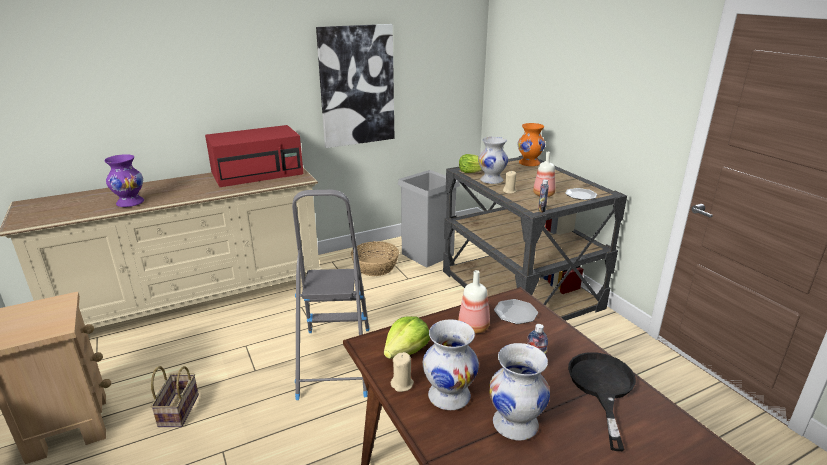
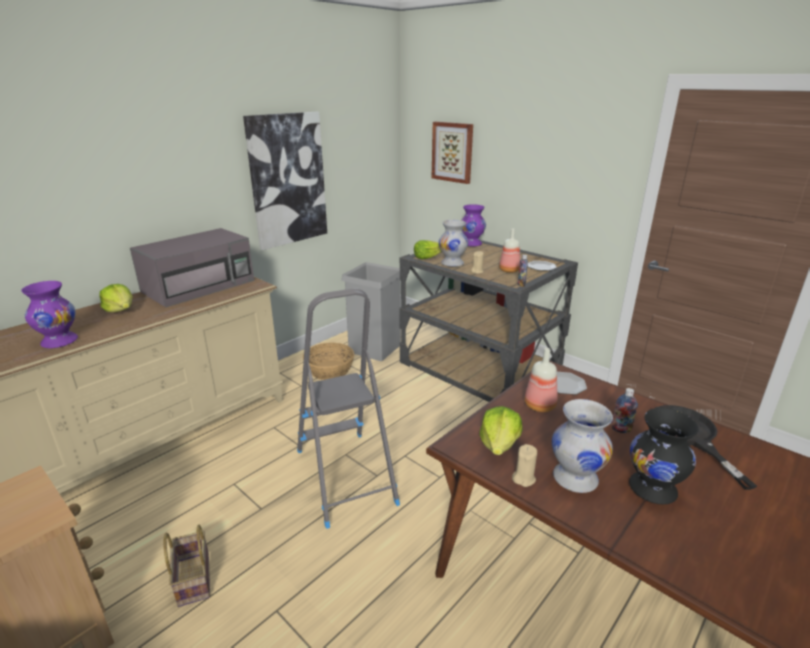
camera: 20 degrees left, 0 degrees up
red microwave [205,125,303,187] -> grey microwave [130,228,254,307]
white vase [489,343,550,441] -> black vase [629,408,699,505]
orange vase [518,123,545,166] -> purple vase [461,204,486,246]
none -> lettuce [99,284,133,312]
none -> picture [432,122,473,184]

